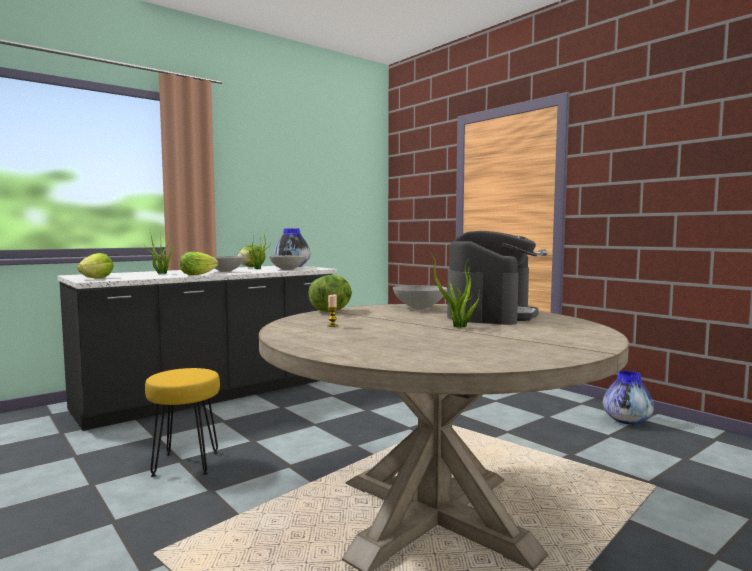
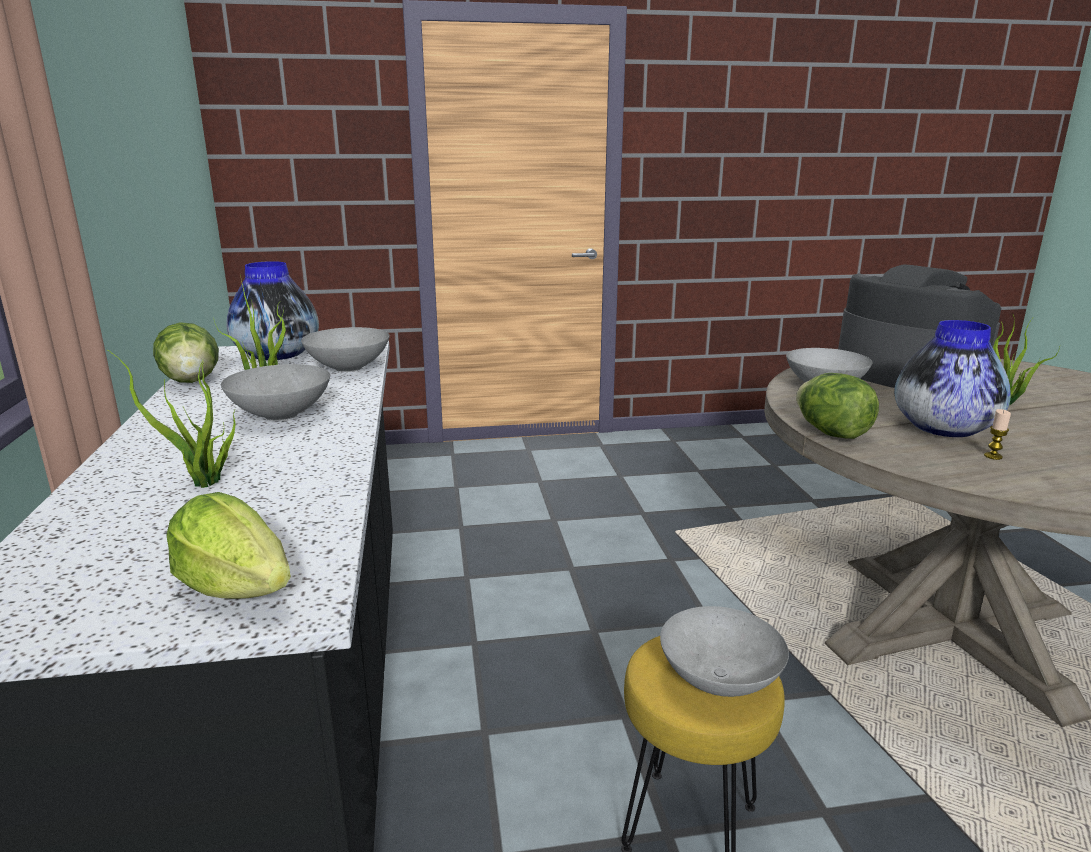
camera: 60 degrees left, 15 degrees up
lettuce [180,252,219,275] -> none
vase [603,371,654,425] -> vase moved to [894,320,1011,437]
none -> grey bowl [660,606,789,697]

